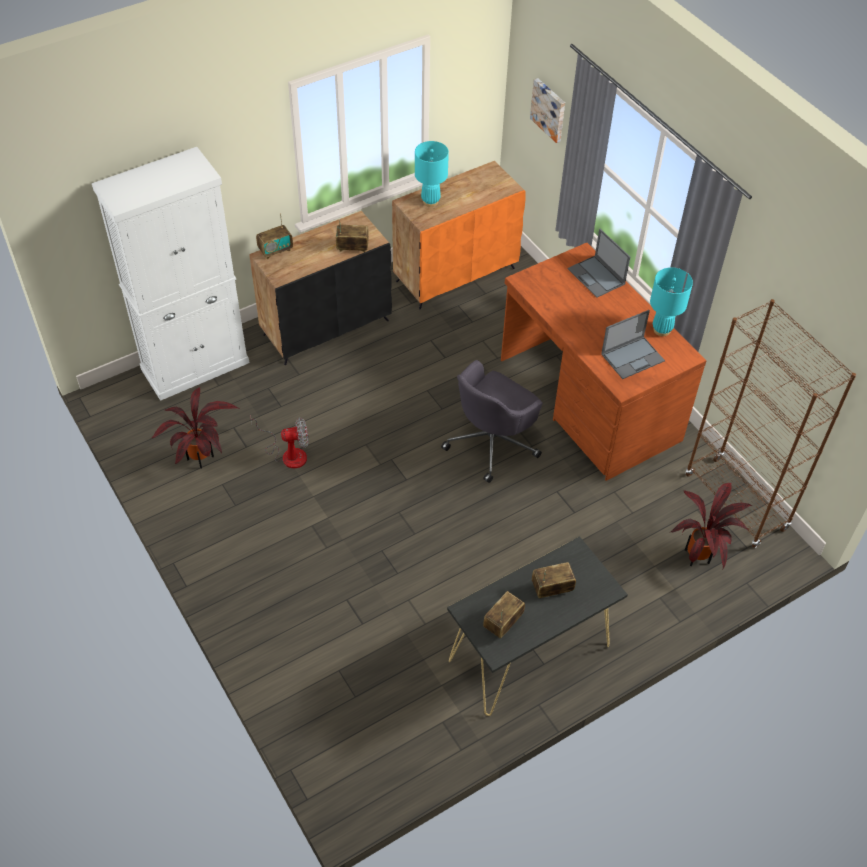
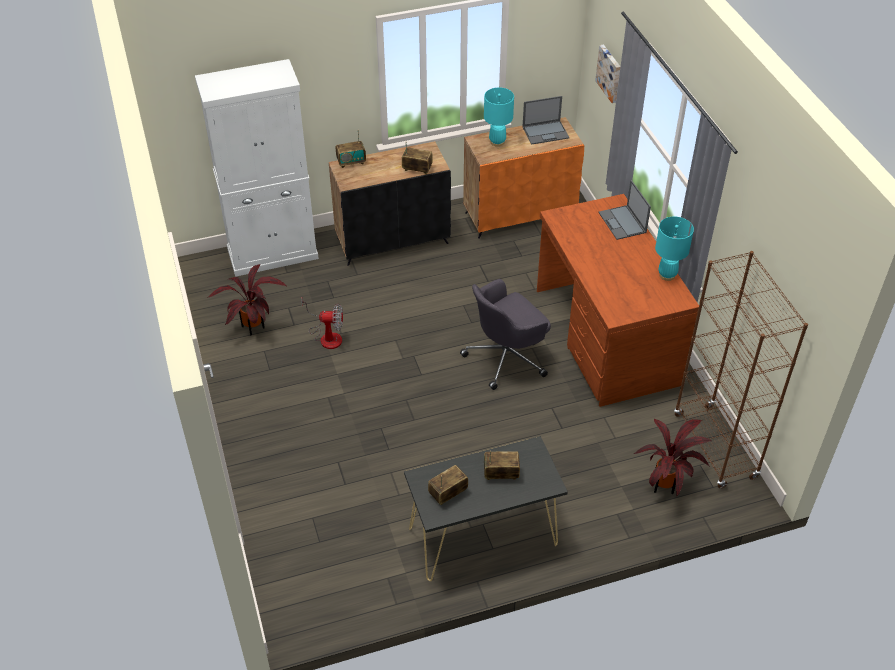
camera: 15 degrees right, 5 degrees down
laptop [601,310,665,379] -> laptop moved to [522,96,569,145]

